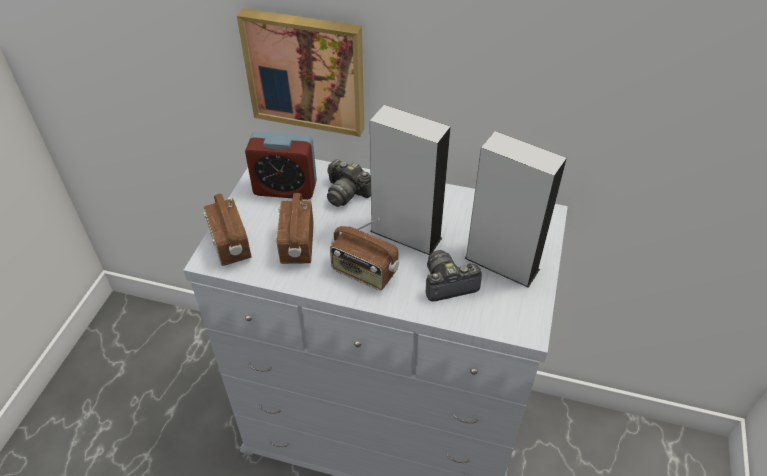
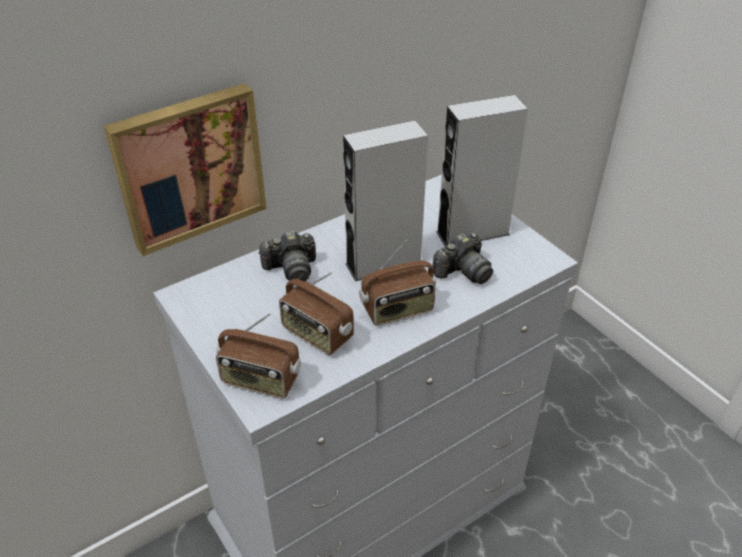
camera: 50 degrees left, 5 degrees down
alarm clock [245,132,317,200] -> none
camera [426,250,482,302] -> camera turned 150 degrees counterclockwise [432,233,493,284]

